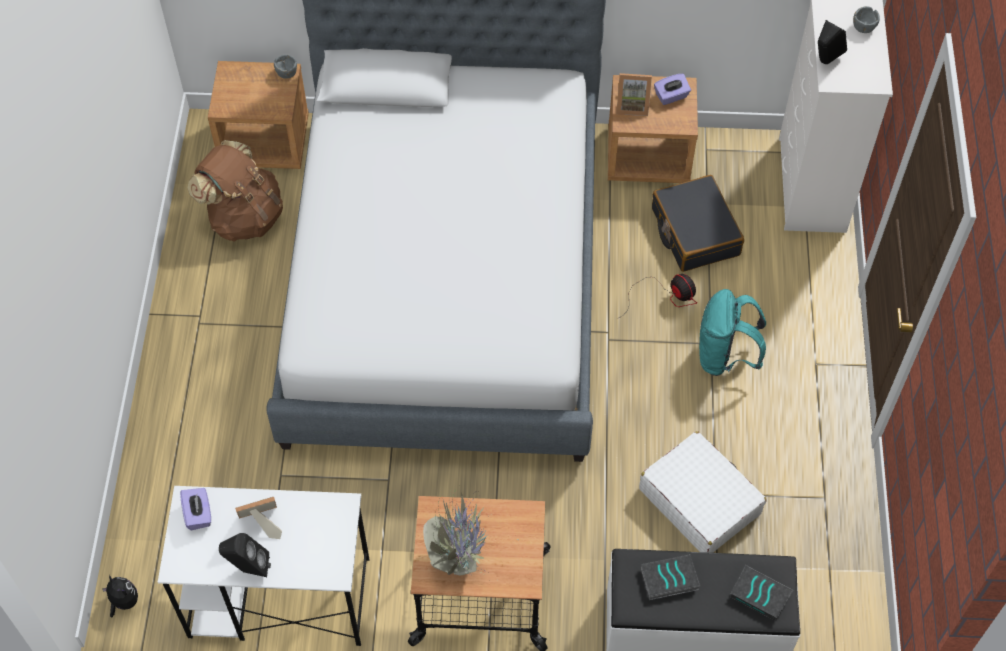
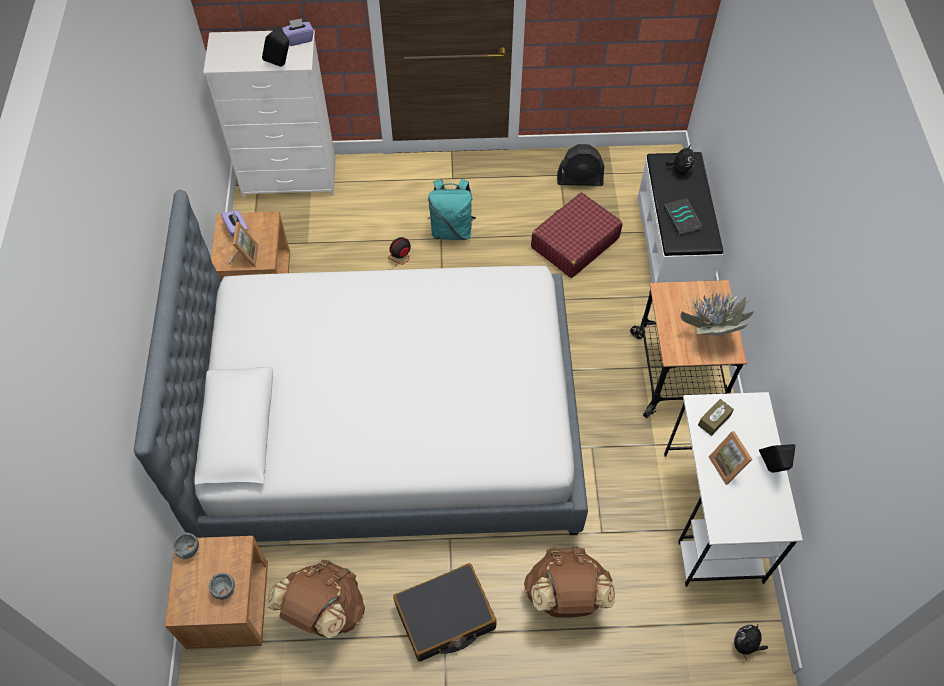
camera: 95 degrees left, 0 degrees up
purple tissue box [180,488,211,530] -> purple tissue box moved to [282,18,314,46]
white suitcase [639,431,766,553] -> red suitcase [531,192,623,278]
black suitcase [652,175,744,272] -> black suitcase moved to [393,563,497,662]
book [730,565,793,621] -> plush toy [666,143,695,175]
grey bowl [853,6,880,33] -> grey bowl moved to [209,573,235,600]
none -> brown backpack [524,546,615,617]
none -> black fan [557,144,604,186]
none -> brown tissue box [698,399,734,436]

